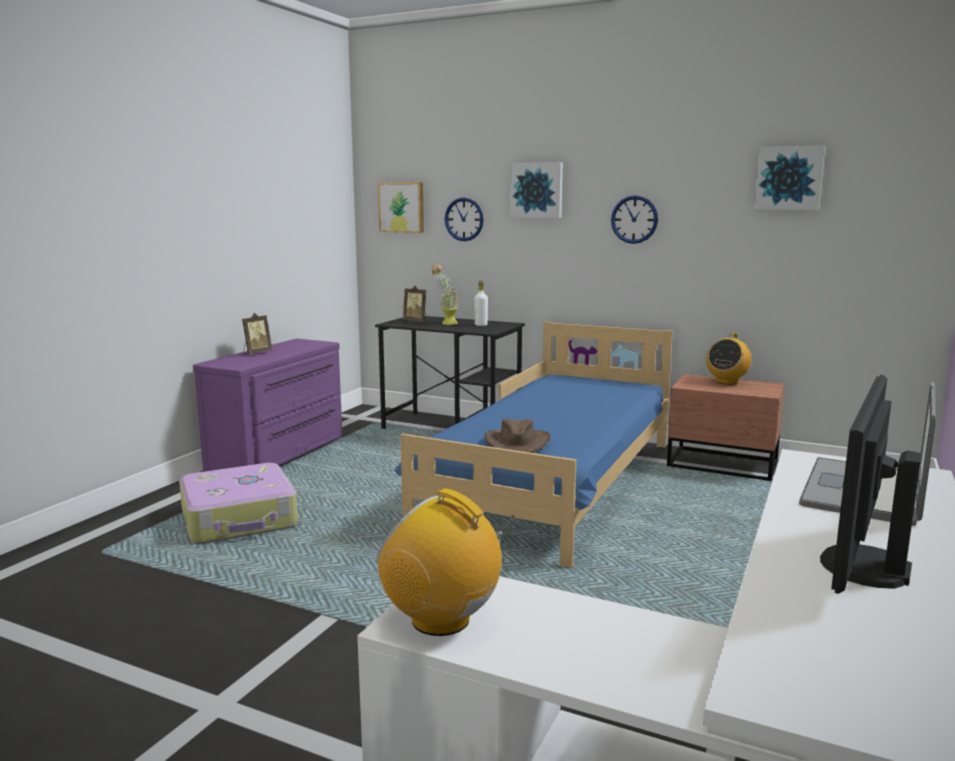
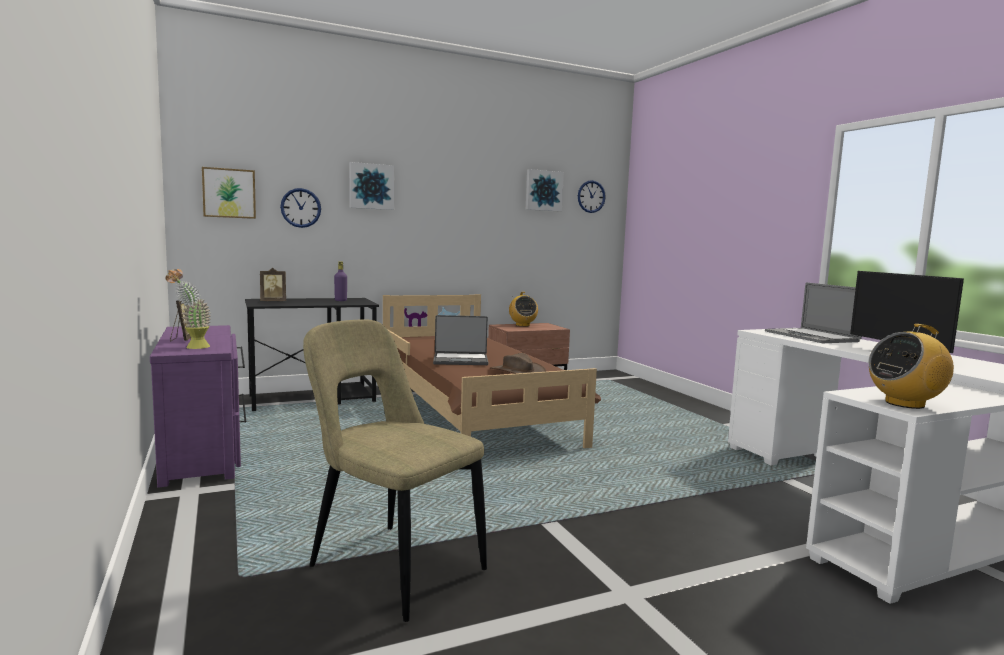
camera: 50 degrees left, 5 degrees down
suitcase [179,463,298,544] -> none
blue bed [394,322,673,568] -> brown bed [383,294,601,449]
potted plant [431,265,459,325] -> potted plant moved to [166,269,210,349]
white bottle [474,281,488,326] -> purple bottle [334,261,347,301]
wall clock [611,195,658,244] -> wall clock moved to [578,180,606,213]
none -> beige chair [303,319,487,622]
none -> laptop [433,315,488,365]

